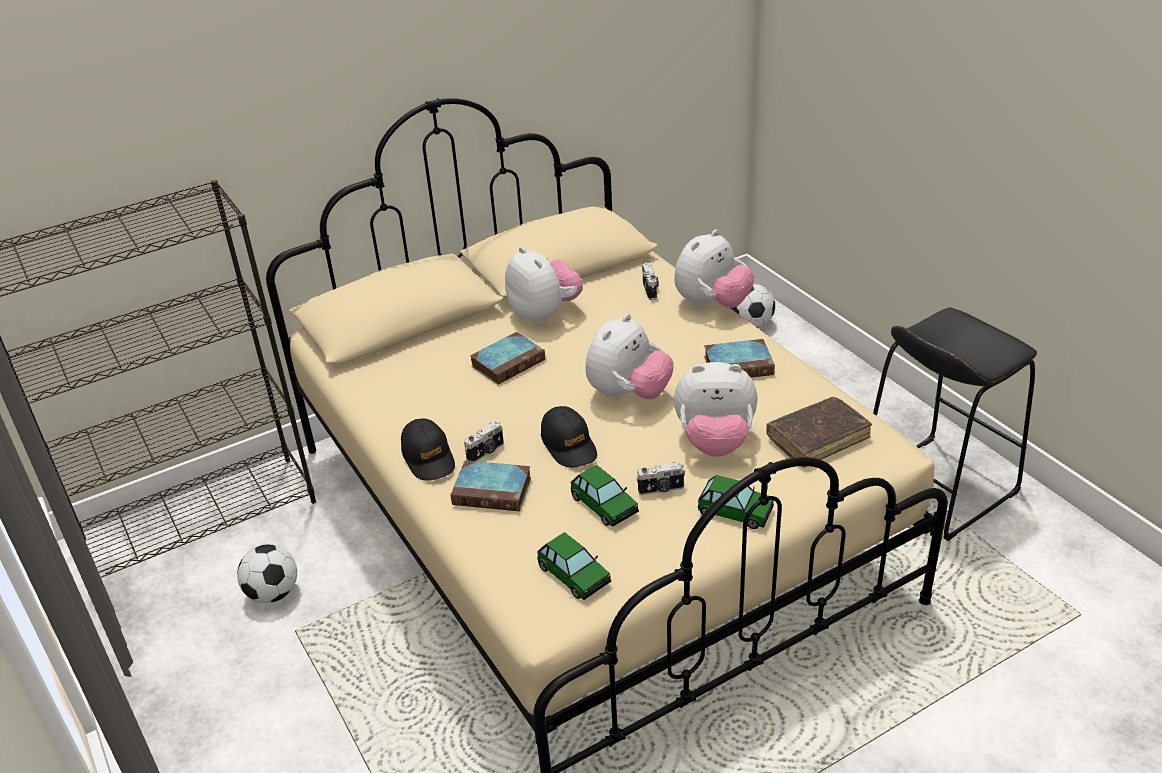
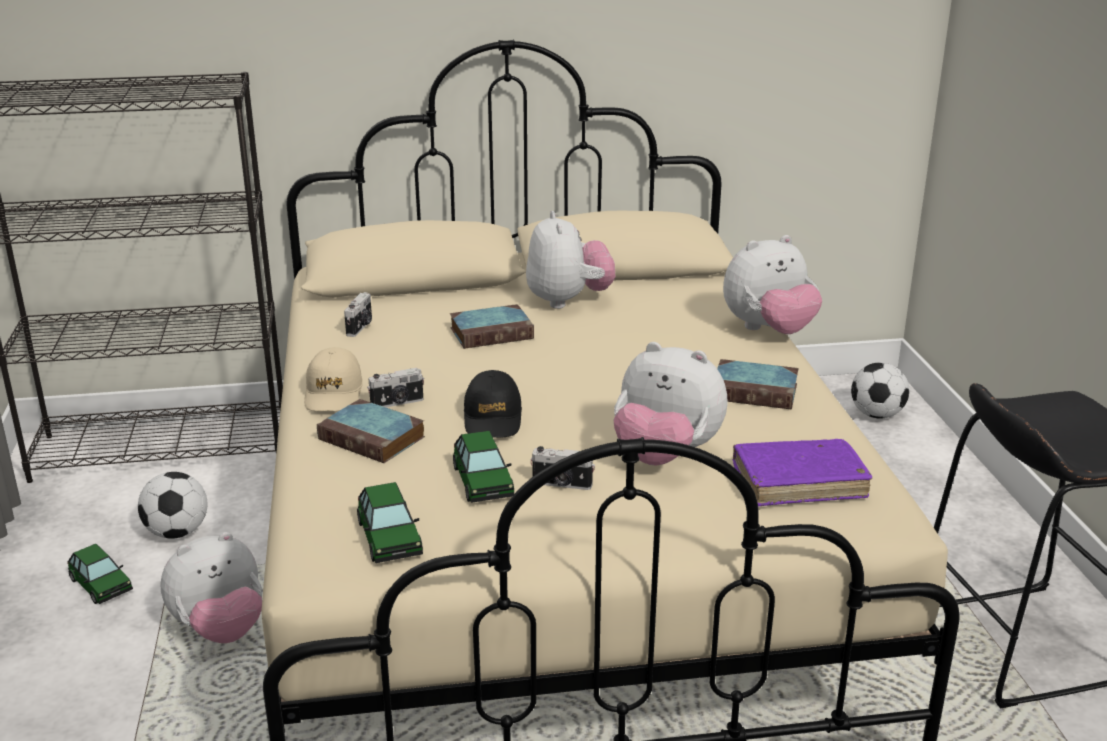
camera: 20 degrees right, 10 degrees down
black cap [401,419,455,481] -> beige cap [304,347,363,411]
plush toy [585,314,674,400] -> plush toy moved to [160,532,262,643]
camera [642,263,659,300] -> camera moved to [344,292,372,337]
toy car [698,475,774,529] -> toy car moved to [67,544,133,604]
brown book [766,397,872,468] -> purple book [733,439,872,506]

